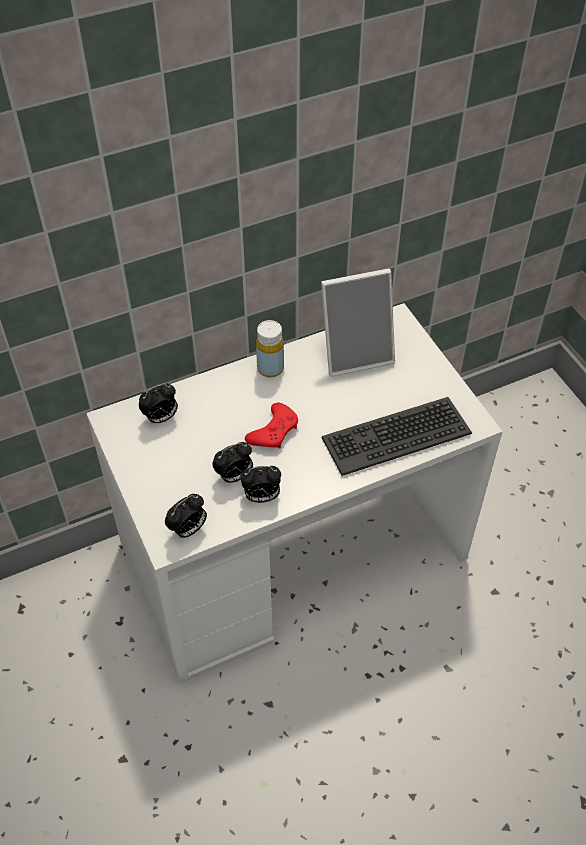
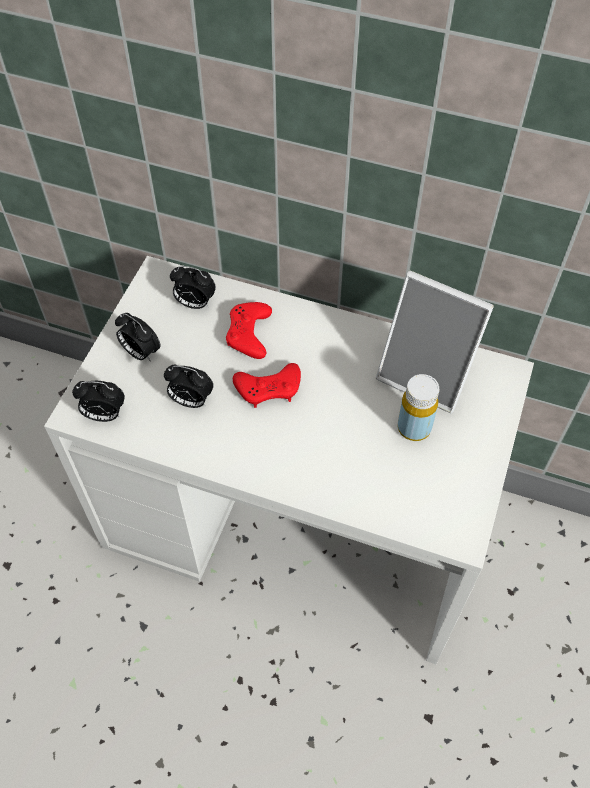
camera: 45 degrees right, 5 degrees up
alarm clock [240,466,281,503] -> alarm clock moved to [115,313,160,362]
yellow bottle [256,320,284,378] -> yellow bottle moved to [397,374,439,441]
keyboard [321,397,472,476] -> none
none -> red game controller [226,302,272,359]

